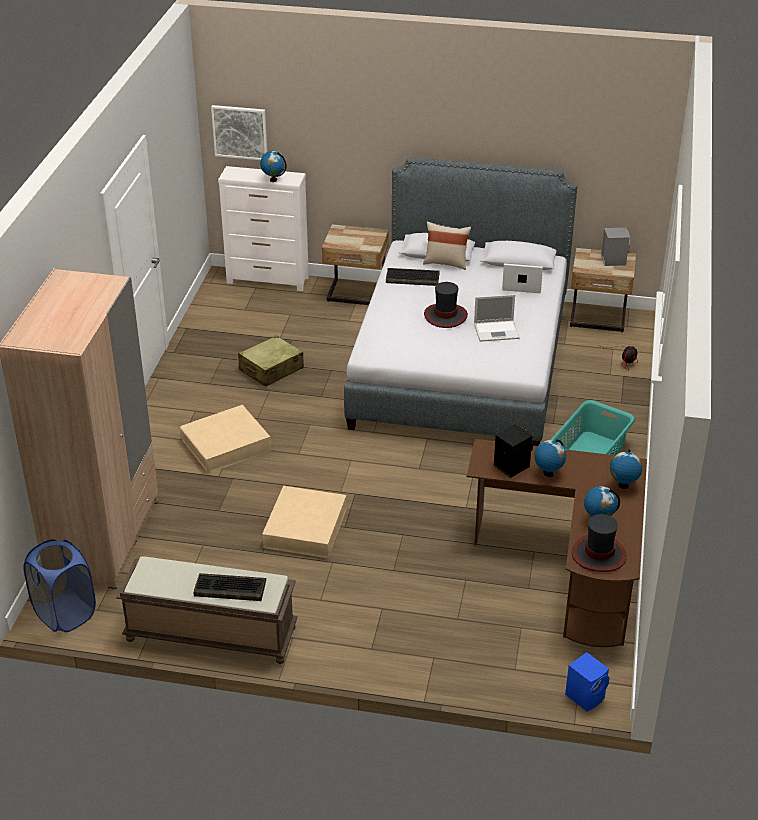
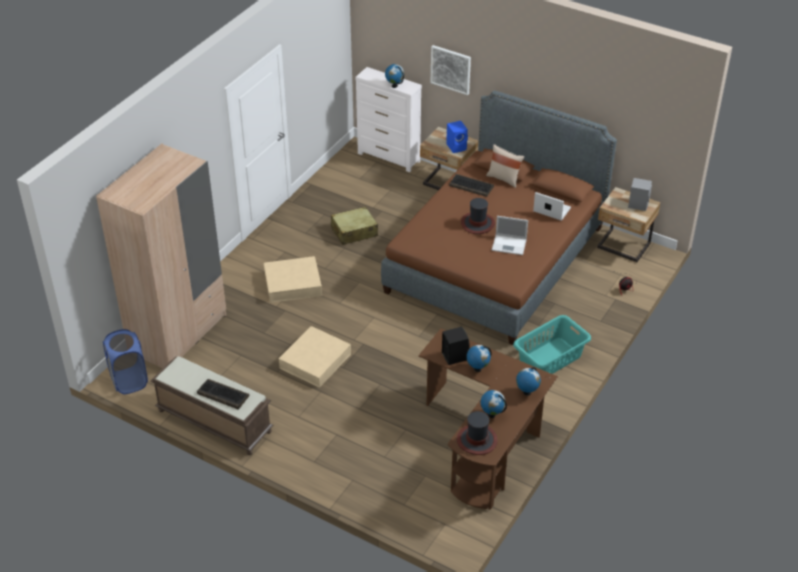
camera: 20 degrees right, 5 degrees up
picture [211,105,267,160] -> picture moved to [431,45,471,95]
grey bed [344,158,577,446] -> brown bed [381,91,617,345]
blue speaker [565,652,609,712] -> blue speaker moved to [446,121,468,153]

